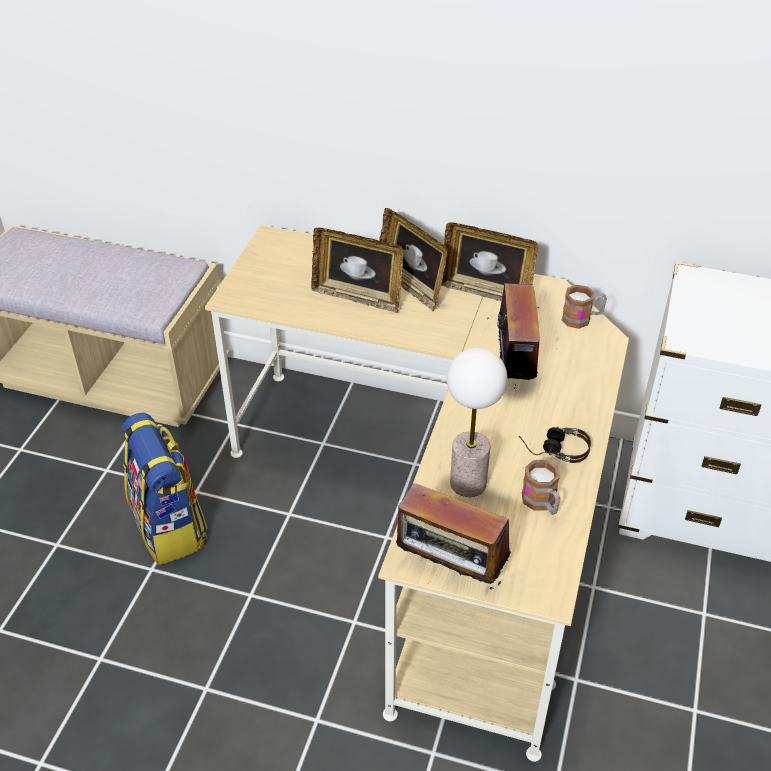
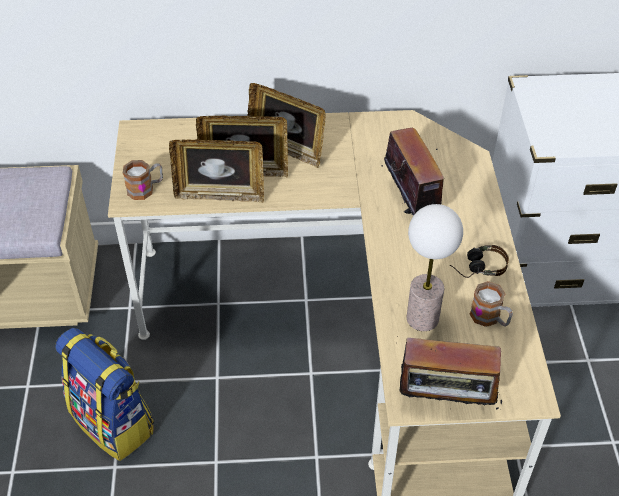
camera: 20 degrees left, 5 degrees up
picture frame [441,222,538,301] -> picture frame moved to [169,139,264,203]
mug [562,285,607,329] -> mug moved to [123,160,163,200]

